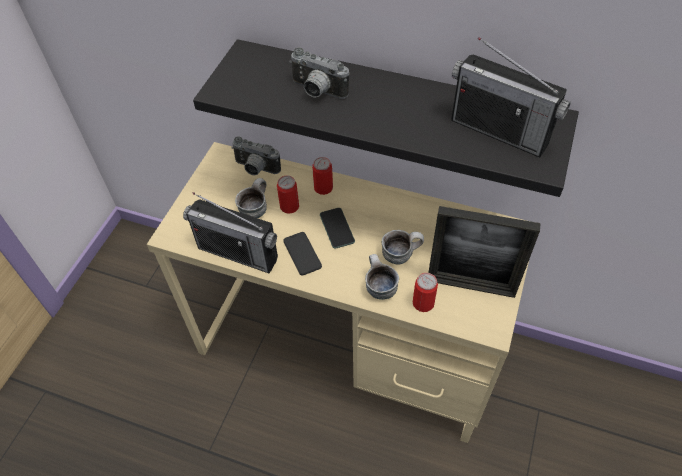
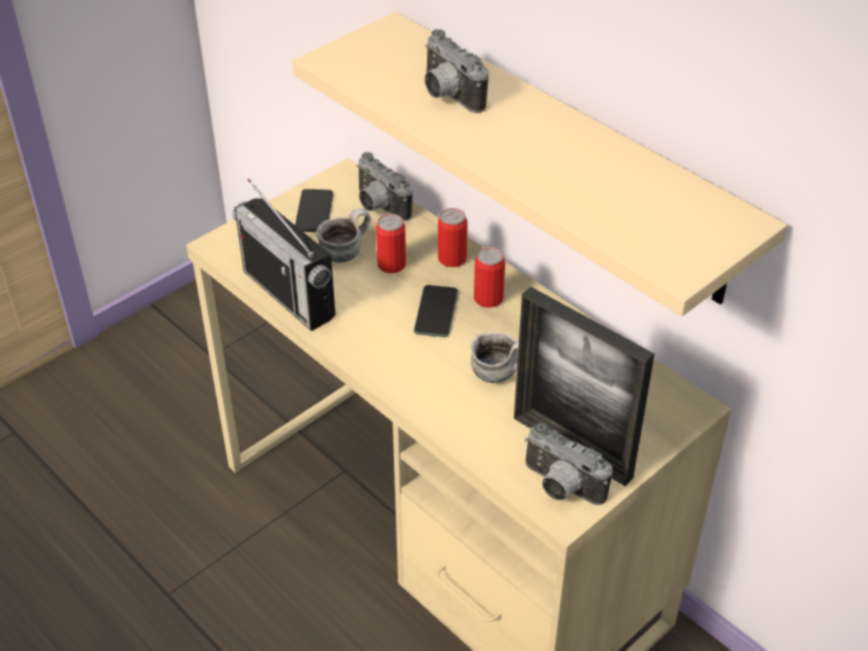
camera: 25 degrees right, 10 degrees down
black shelf [193,39,579,197] -> beige shelf [292,12,787,317]
phone [283,232,322,276] -> phone moved to [295,189,333,232]
mug [365,254,399,300] -> none
can [413,273,438,312] -> can moved to [474,247,505,308]
radio [451,37,571,158] -> none
none -> camera [525,422,613,505]

